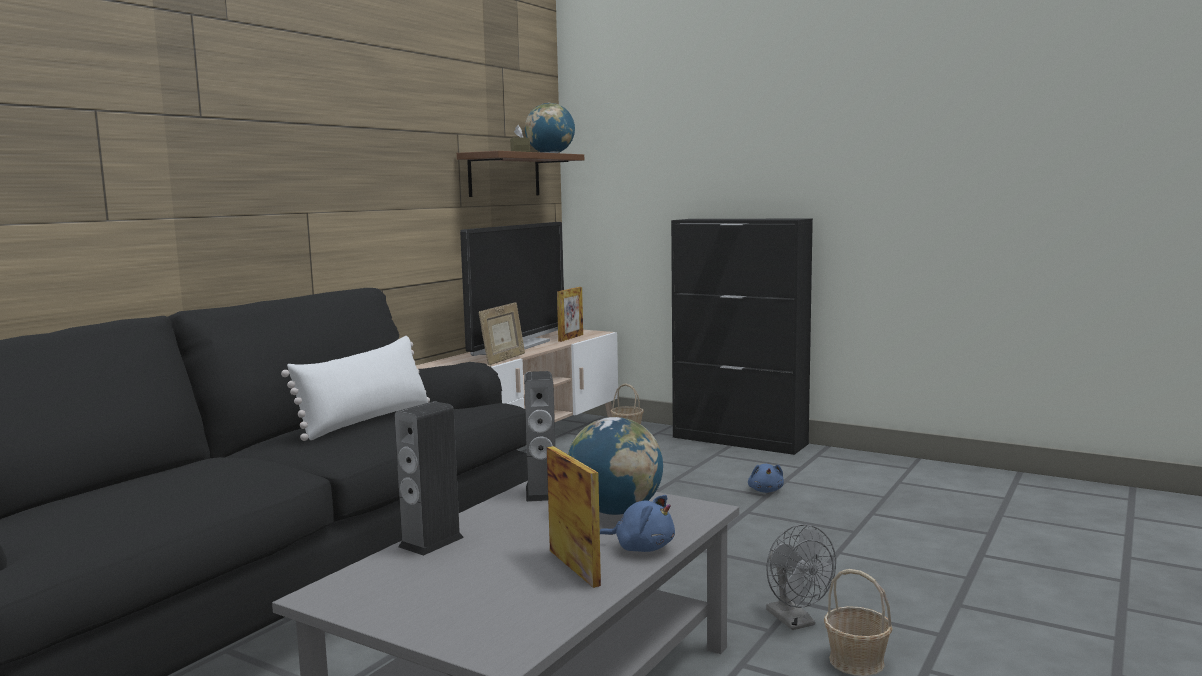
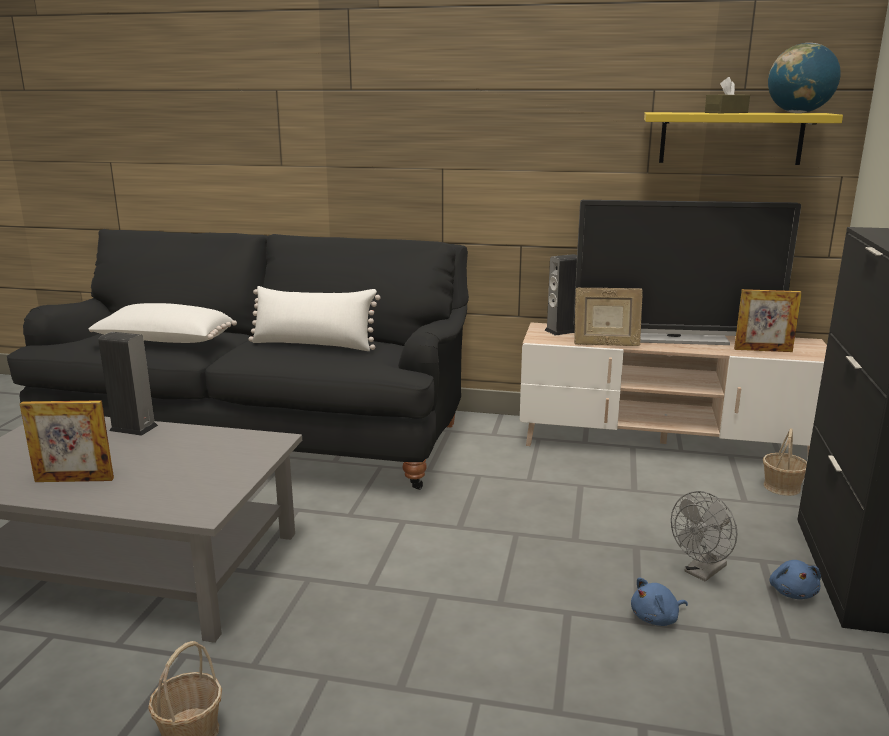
camera: 70 degrees right, 10 degrees up
brown shelf [457,151,584,197] -> yellow shelf [644,112,843,165]
speaker [524,371,555,502] -> speaker moved to [545,254,577,336]
picture frame [547,446,601,588] -> picture frame turned 45 degrees clockwise [20,400,114,482]
globe [568,417,663,515] -> none
blue plush toy [600,495,675,552] -> blue plush toy moved to [769,560,821,599]
grey fan [766,524,836,630] -> grey fan moved to [671,491,738,582]
none -> white pillow [89,303,237,343]

